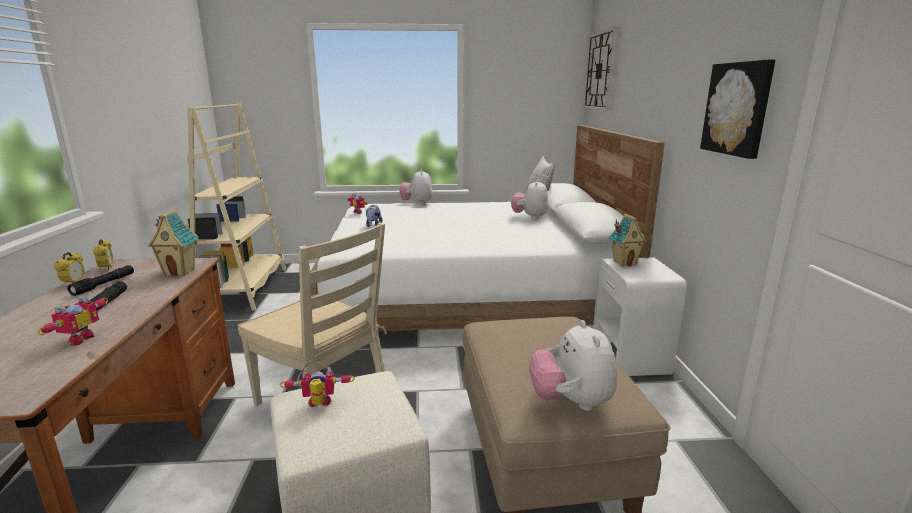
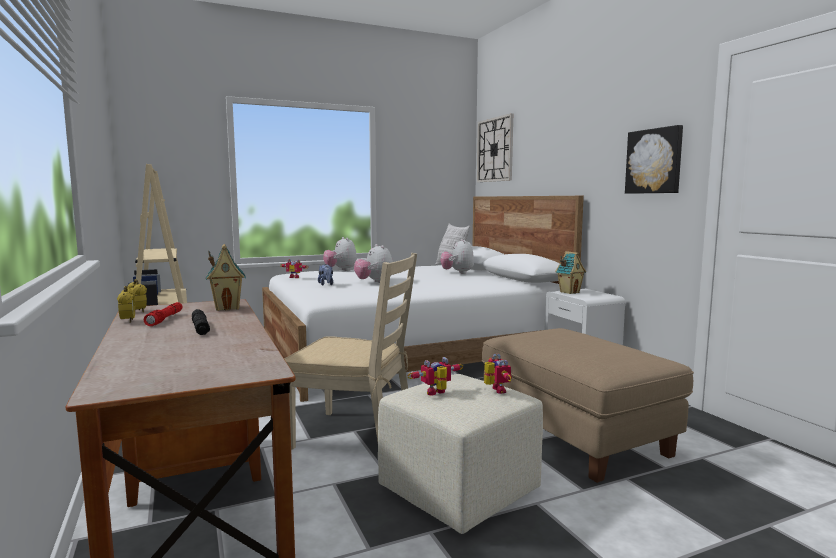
camera: 20 degrees left, 10 degrees down
toy robot [37,295,108,345] -> toy robot moved to [484,354,512,394]
black flashlight [67,265,134,296] -> red flashlight [144,302,183,326]
plush toy [529,320,617,411] -> plush toy moved to [354,244,393,283]

